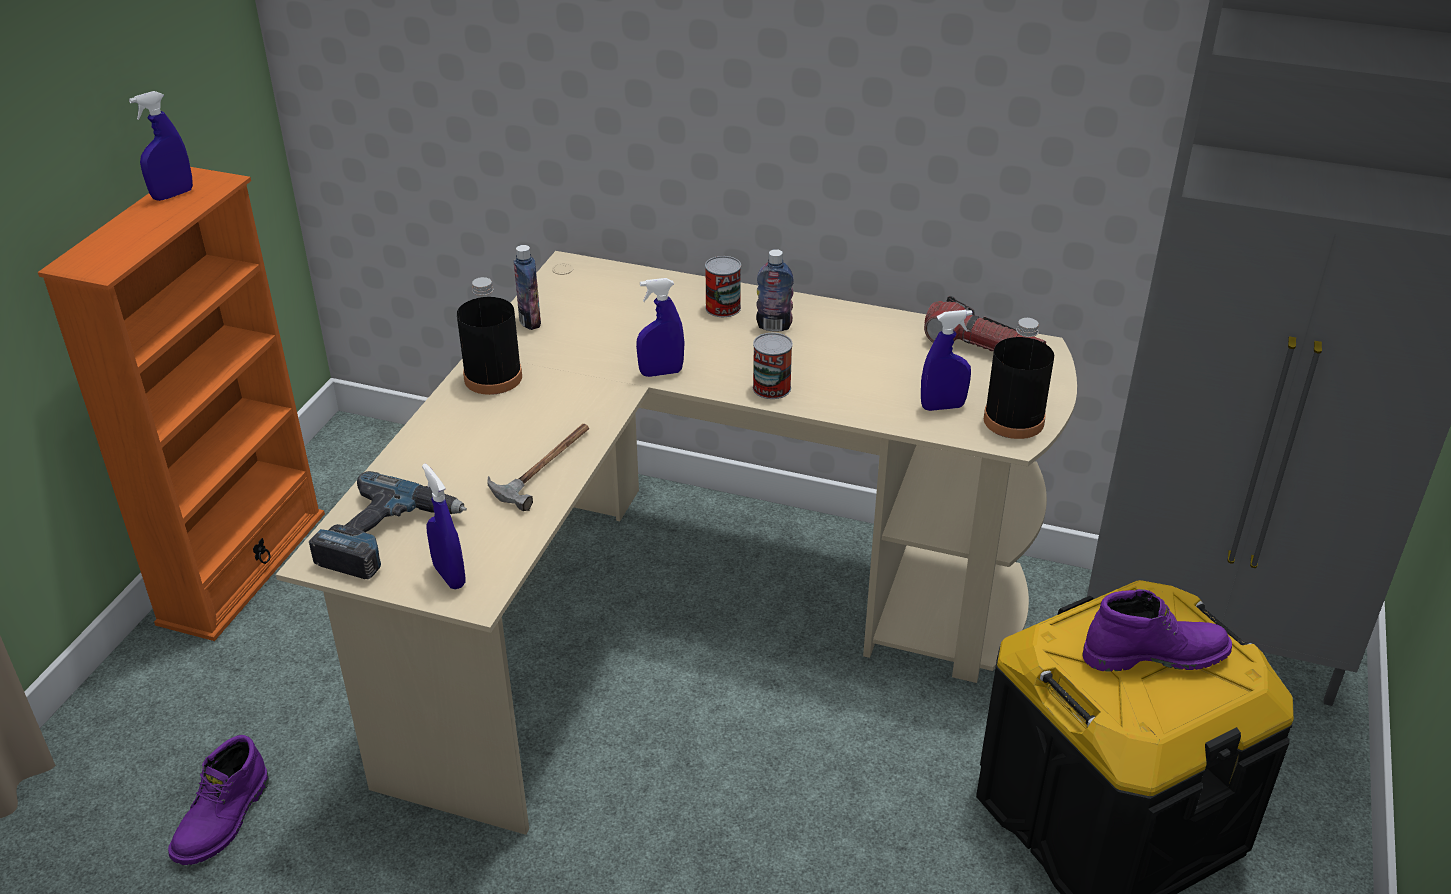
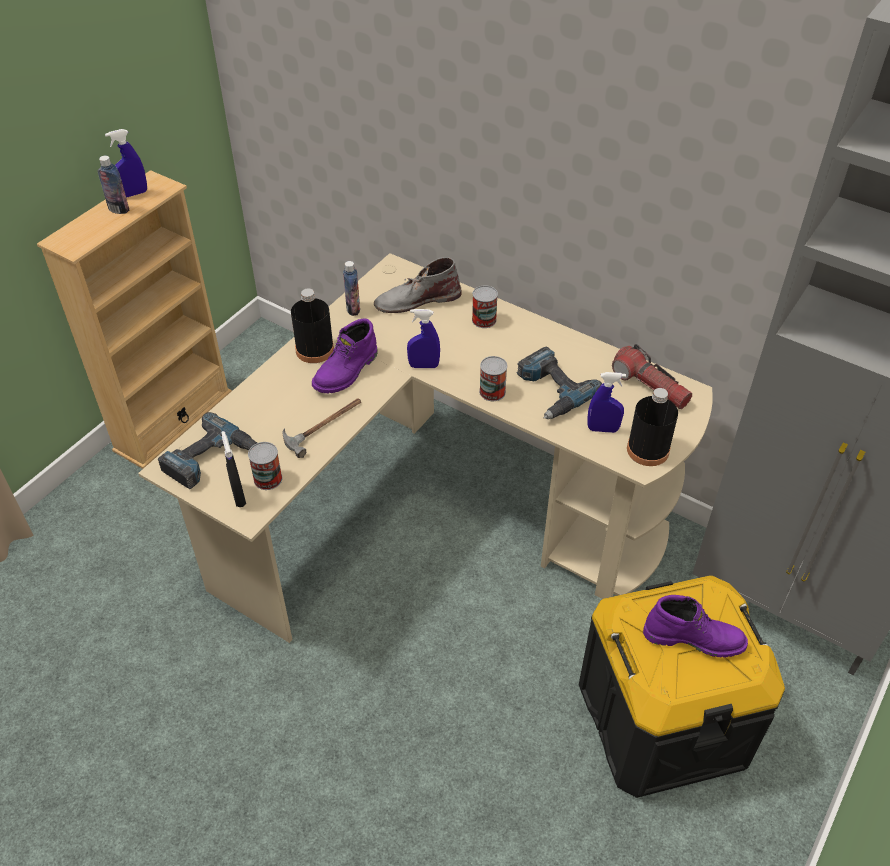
camera: 15 degrees right, 10 degrees up
orange bookcase [38,167,325,641] -> beige bookcase [37,170,232,469]
purple boot [168,735,269,865] -> purple boot moved to [312,319,377,393]
blue spray bottle [422,464,465,589] -> black spray bottle [221,431,246,507]
bottle [756,249,794,331] -> bottle moved to [98,156,129,214]
none -> can [248,442,282,490]
none -> grey boot [374,257,461,313]
none -> power drill [517,347,602,419]

